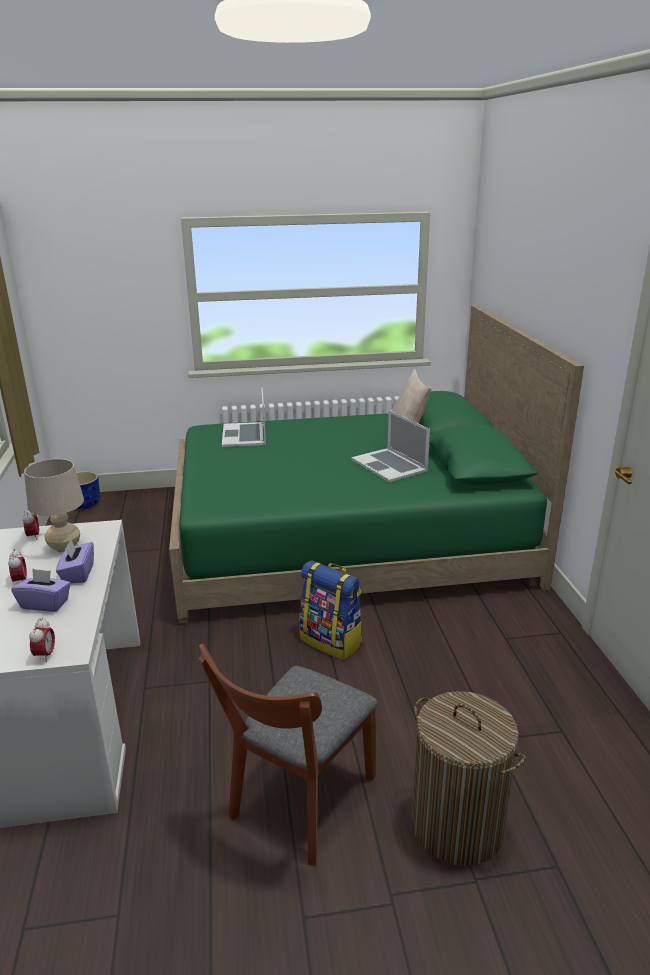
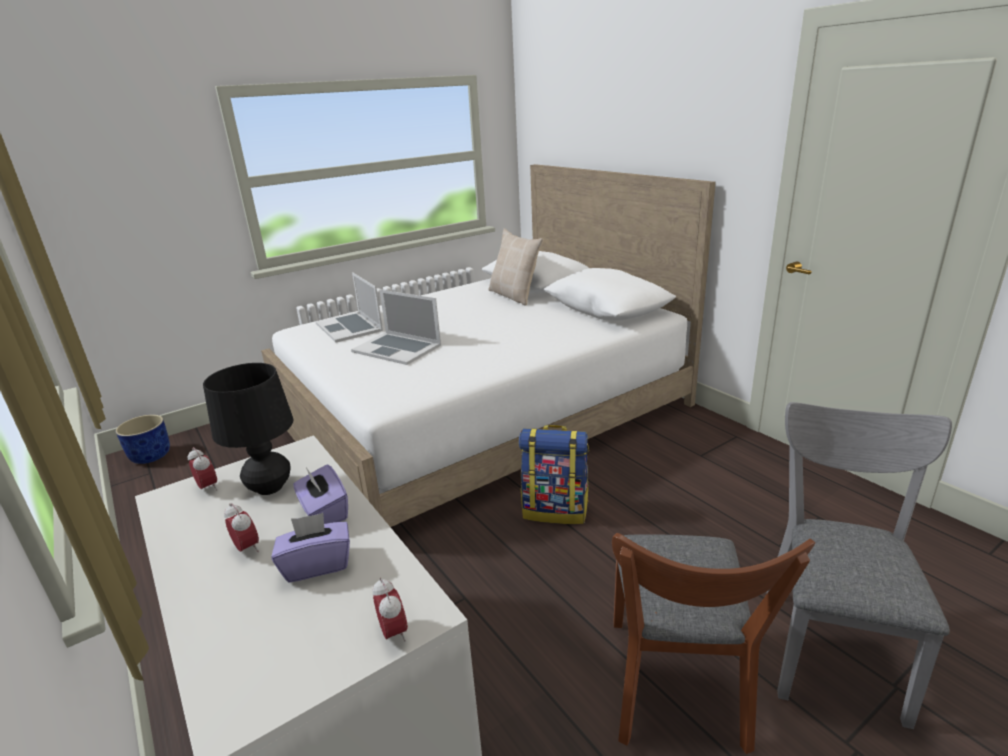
camera: 25 degrees left, 0 degrees up
beige table lamp [24,459,84,552] -> black table lamp [203,363,294,495]
green bed [169,305,584,624] -> white bed [261,164,716,527]
laptop [351,410,430,482] -> laptop moved to [351,290,441,365]
laundry basket [412,691,526,866] -> grey chair [767,402,952,729]

